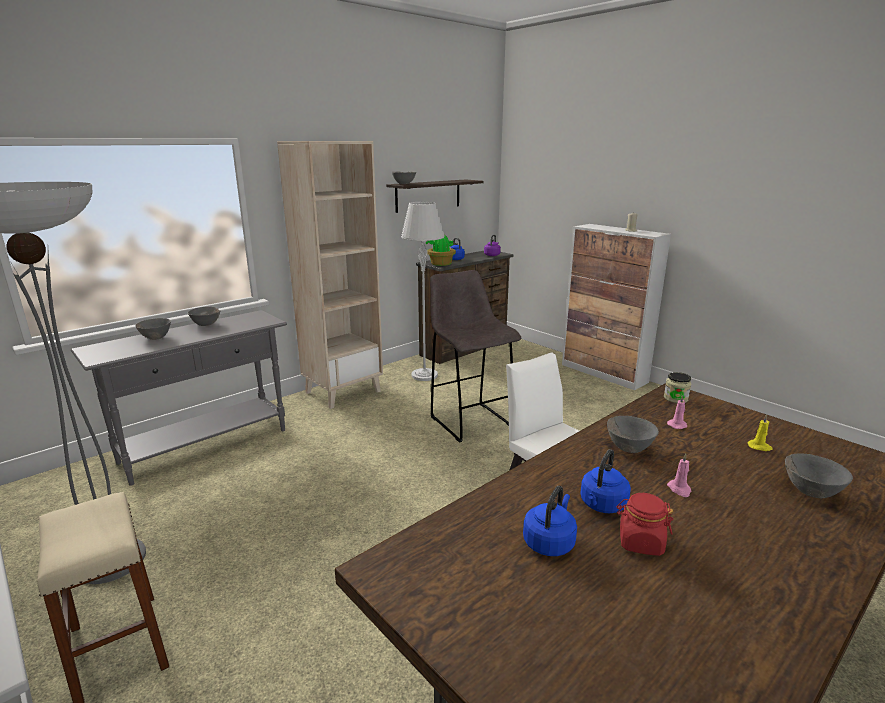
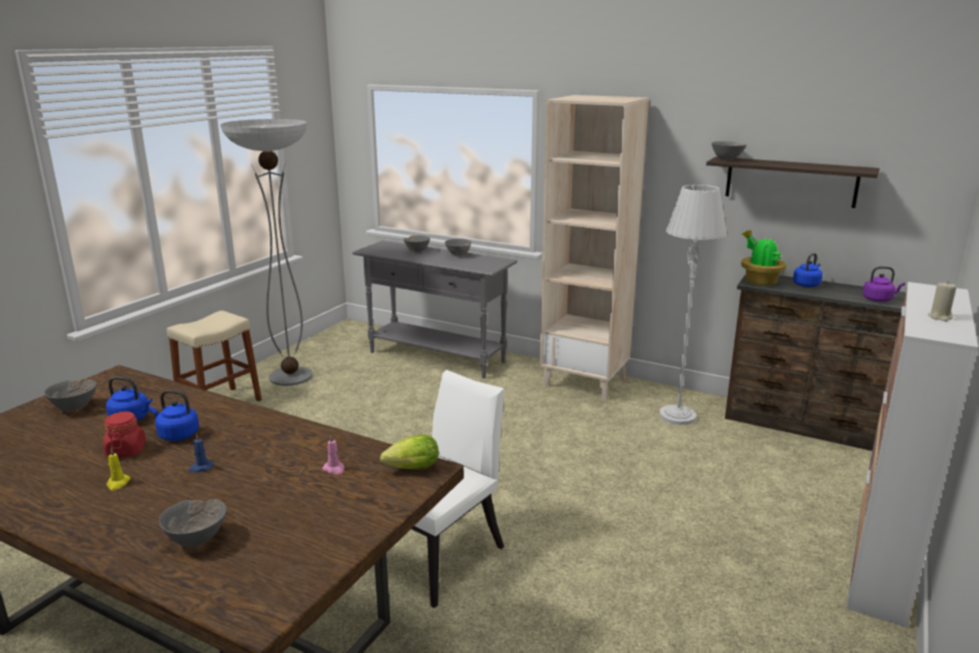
camera: 70 degrees right, 0 degrees up
grey stool [430,270,521,443] -> none
grey bowl [607,416,659,453] -> grey bowl moved to [44,379,97,411]
jar [664,372,691,403] -> lettuce [380,435,439,469]
pink candle [667,453,691,497] -> blue candle [188,433,214,472]
yellow candle [747,415,773,451] -> yellow candle moved to [106,448,131,490]

